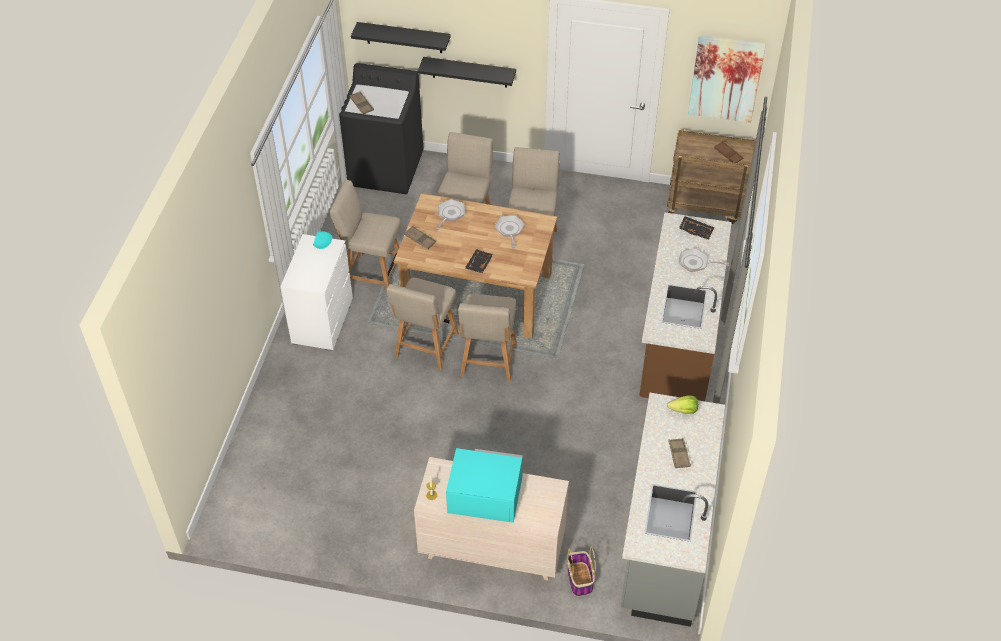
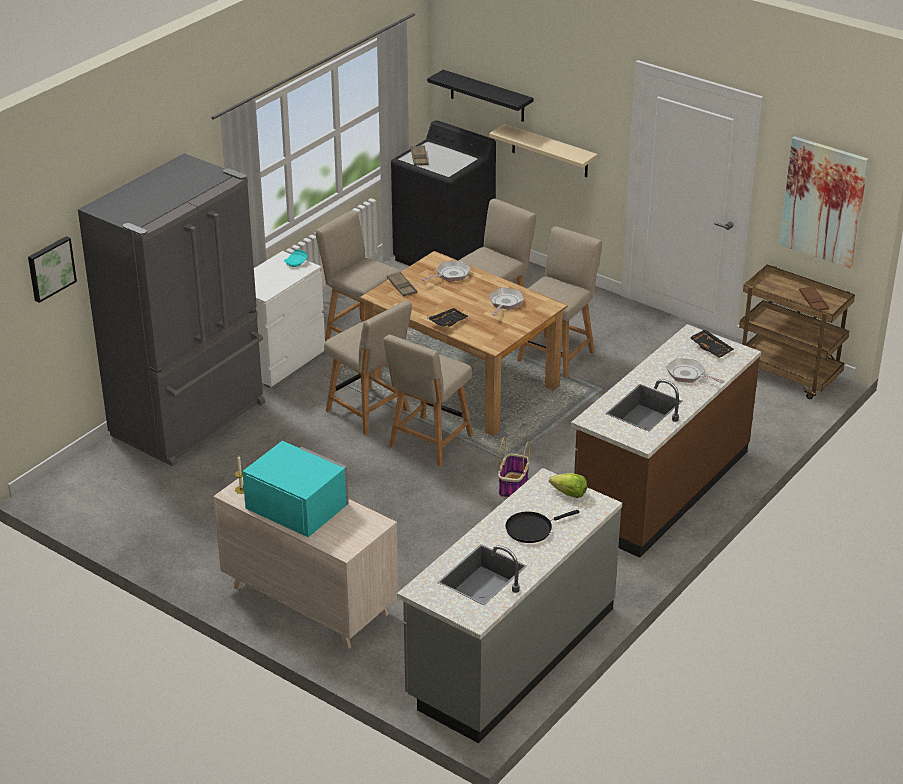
camera: 25 degrees right, 15 degrees down
beige chair [387,278,459,370] -> beige chair turned 90 degrees counterclockwise [324,300,412,435]
black shelf [418,57,516,87] -> beige shelf [489,124,598,177]
basket [567,546,596,597] -> basket moved to [498,437,530,498]
brown tray [668,438,691,468] -> black frying pan [505,510,580,543]
none -> picture [28,236,77,303]
none -> grey fridge [78,153,265,467]

